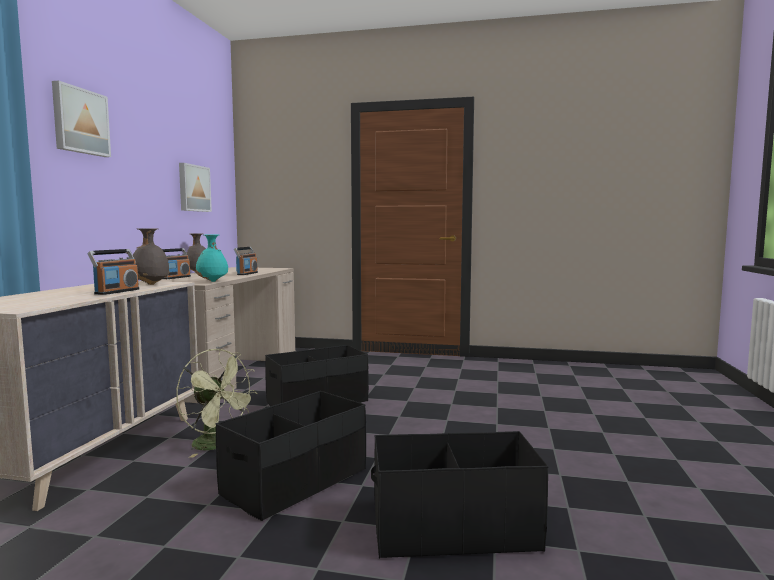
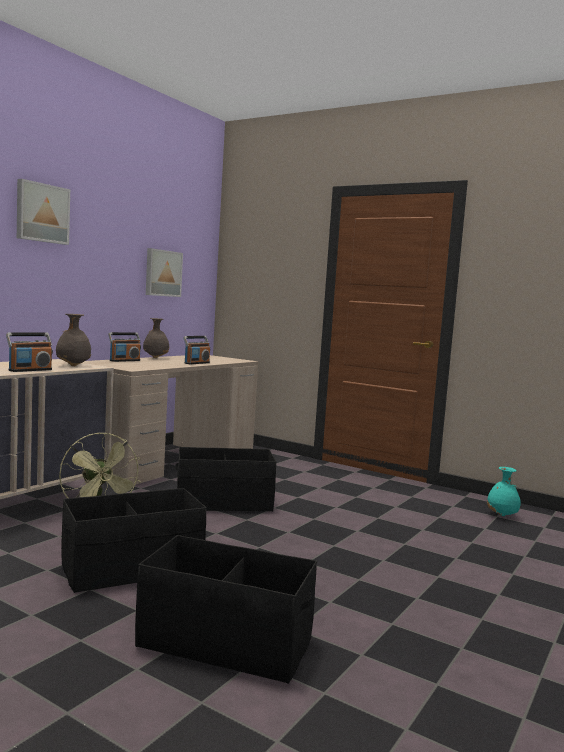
camera: 20 degrees right, 0 degrees up
turquoise vase [196,235,228,282] -> turquoise vase moved to [487,467,521,516]

